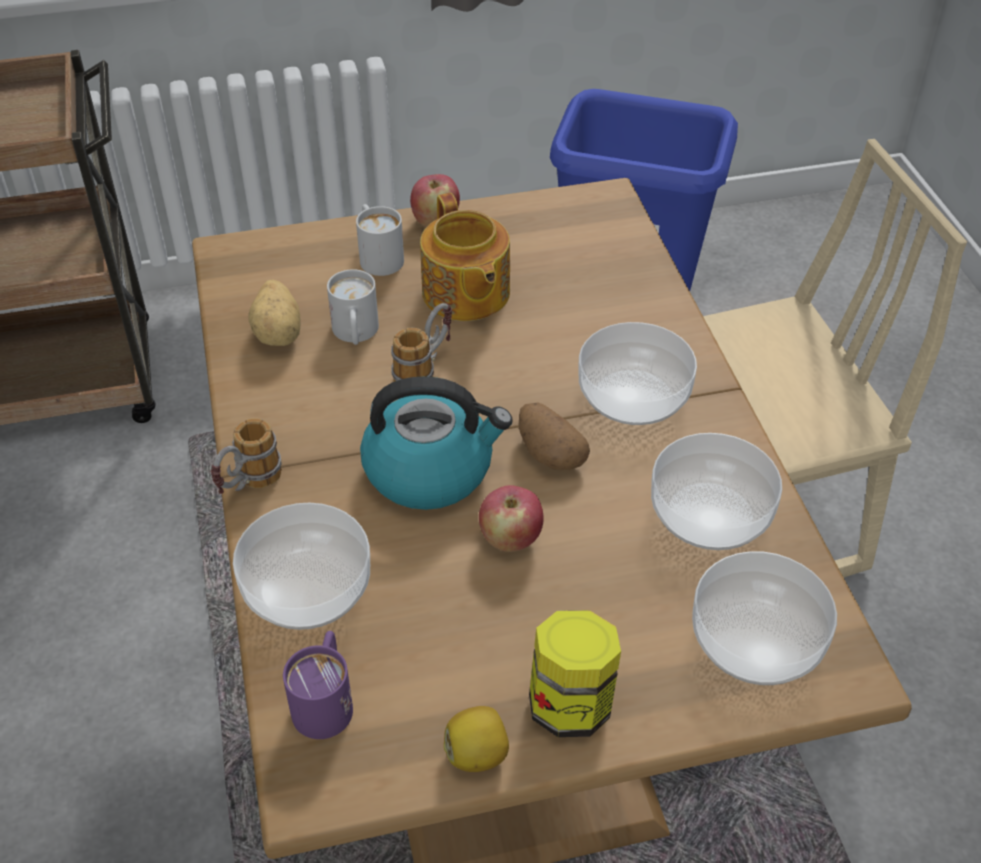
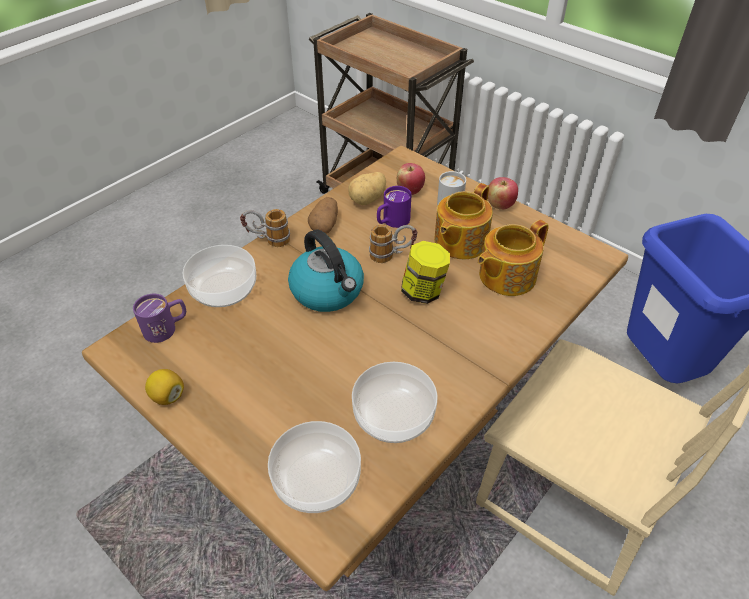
camera: 55 degrees right, 0 degrees up
white mug [327,269,379,345] -> purple mug [377,186,412,228]
apple [479,485,544,552] -> apple moved to [397,163,425,195]
potato [518,402,590,470] -> potato moved to [308,197,338,234]
jar [529,610,621,737] -> jar moved to [401,241,450,304]
bowl [578,322,697,425] -> none
none -> teapot [478,220,549,296]

